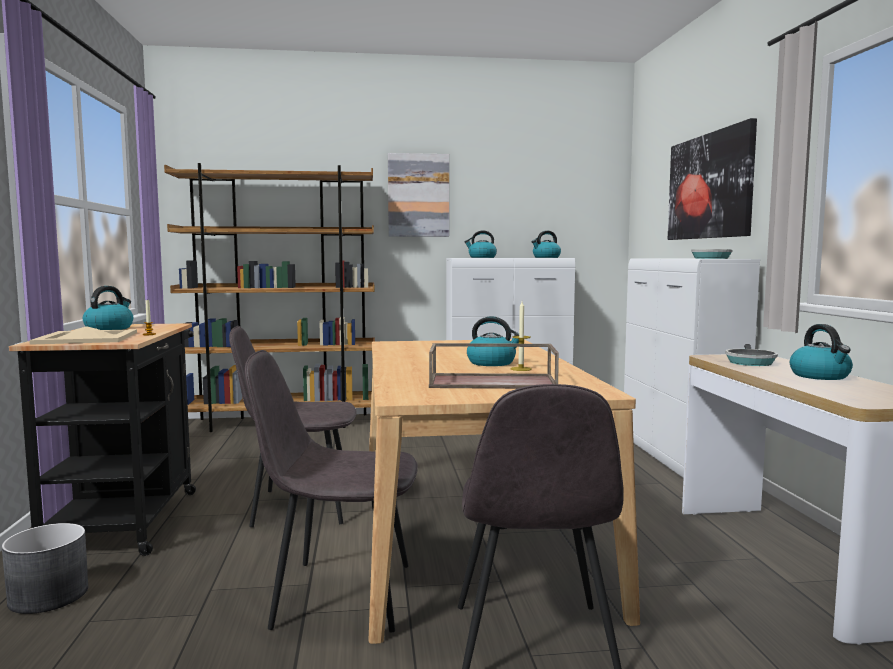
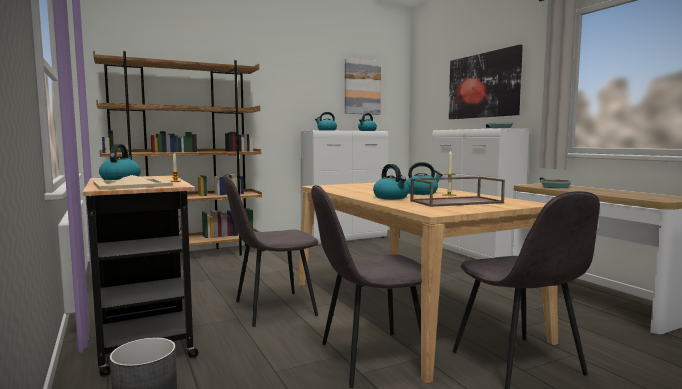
camera: 20 degrees left, 0 degrees up
picture [388,153,449,237] -> picture moved to [345,58,381,115]
kettle [790,324,853,380] -> kettle moved to [373,164,409,199]

